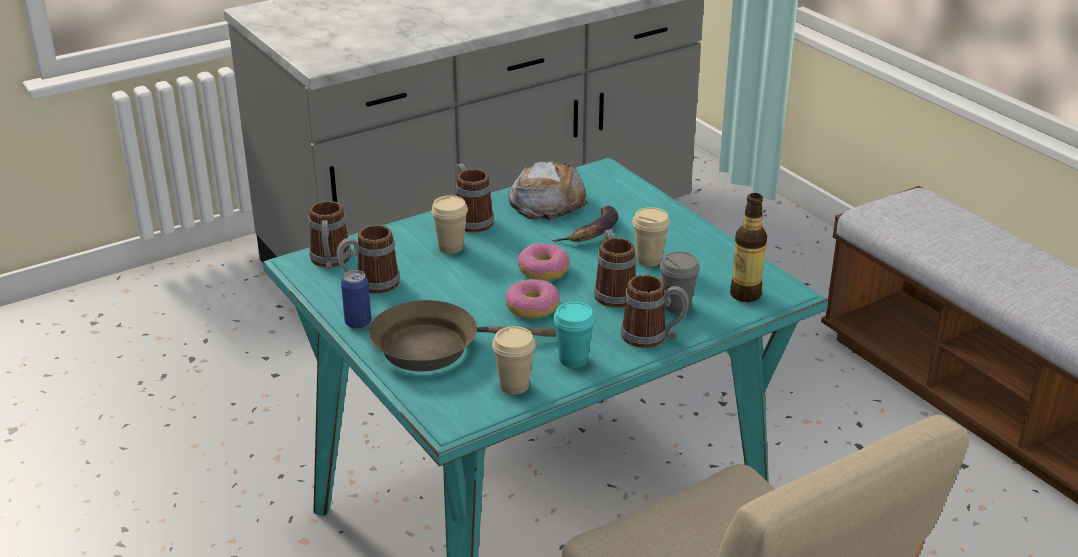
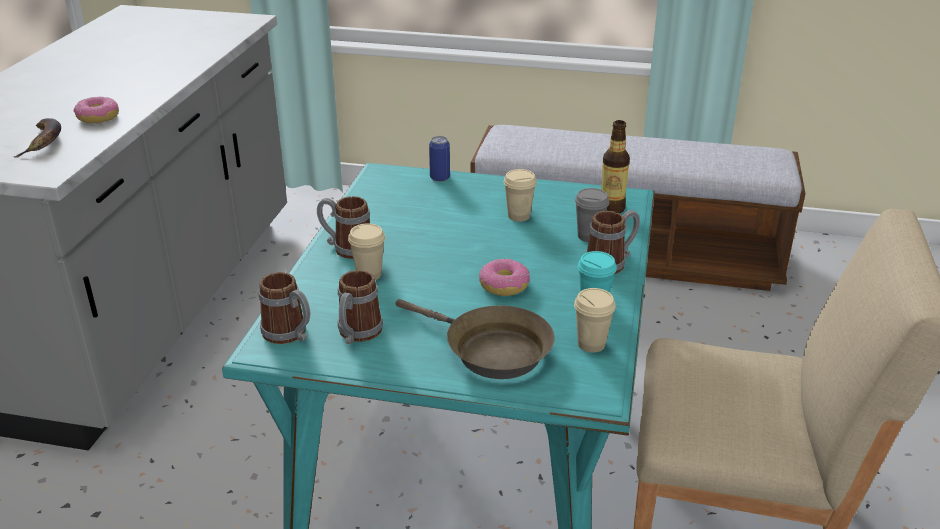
camera: 45 degrees left, 0 degrees up
can [341,270,371,329] -> can moved to [429,136,450,182]
brown frying pan [369,300,557,371] -> brown frying pan turned 90 degrees counterclockwise [396,299,555,379]
bread [508,161,588,220] -> none
donut [518,243,570,281] -> donut moved to [74,96,119,123]
banana [552,206,619,242] -> banana moved to [14,118,61,158]
mug [594,230,636,308] -> none

